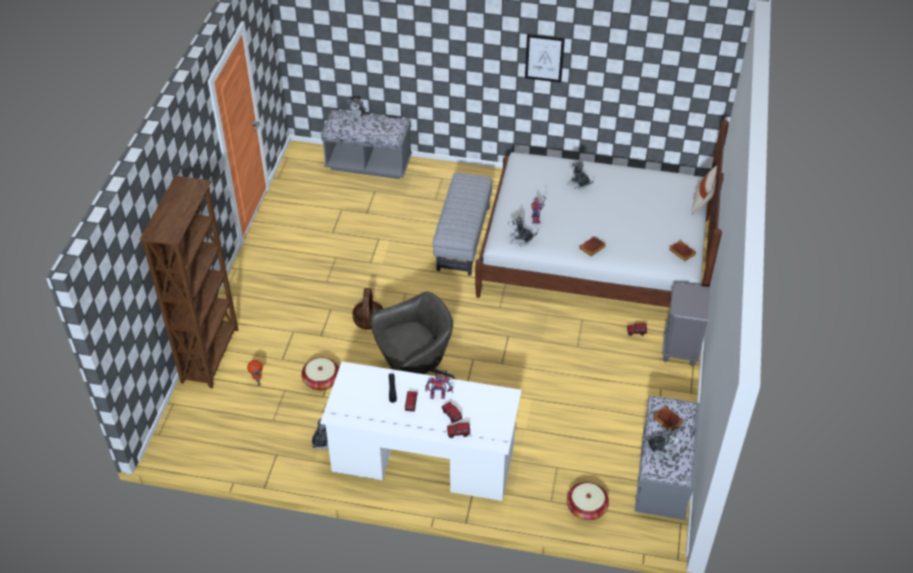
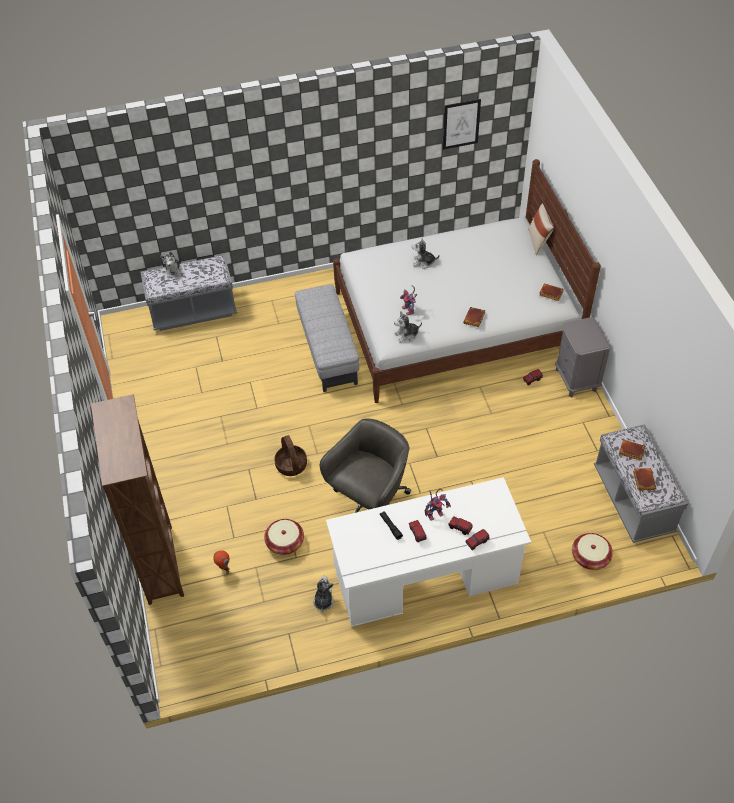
camera: 25 degrees left, 5 degrees up
picture [525,34,565,83] -> picture moved to [443,99,481,150]
plush toy [645,428,680,460] -> brown book [633,468,656,490]

